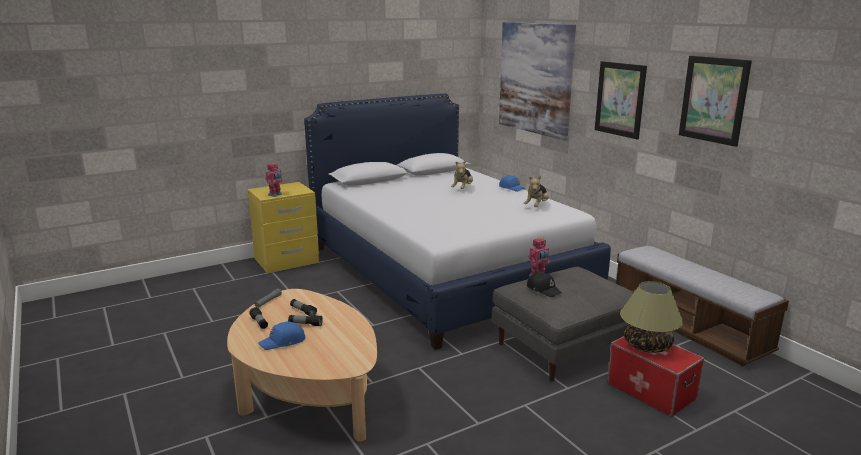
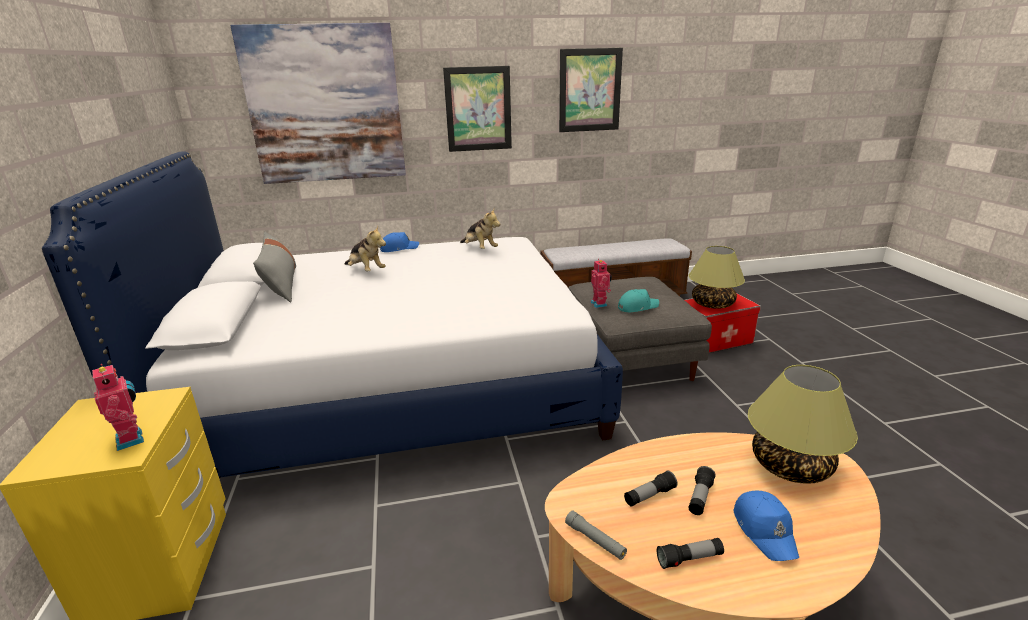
camera: 70 degrees left, 5 degrees up
black cap [527,272,562,297] -> turquoise cap [618,289,659,312]
none -> grey pillow [253,232,296,302]
none -> table lamp [748,365,858,484]

